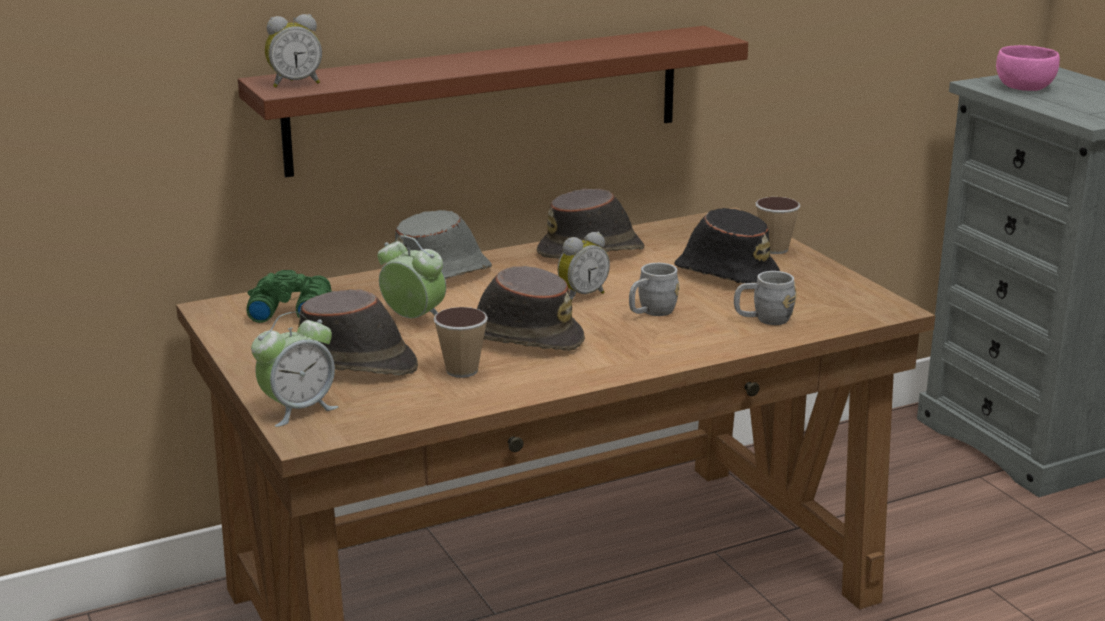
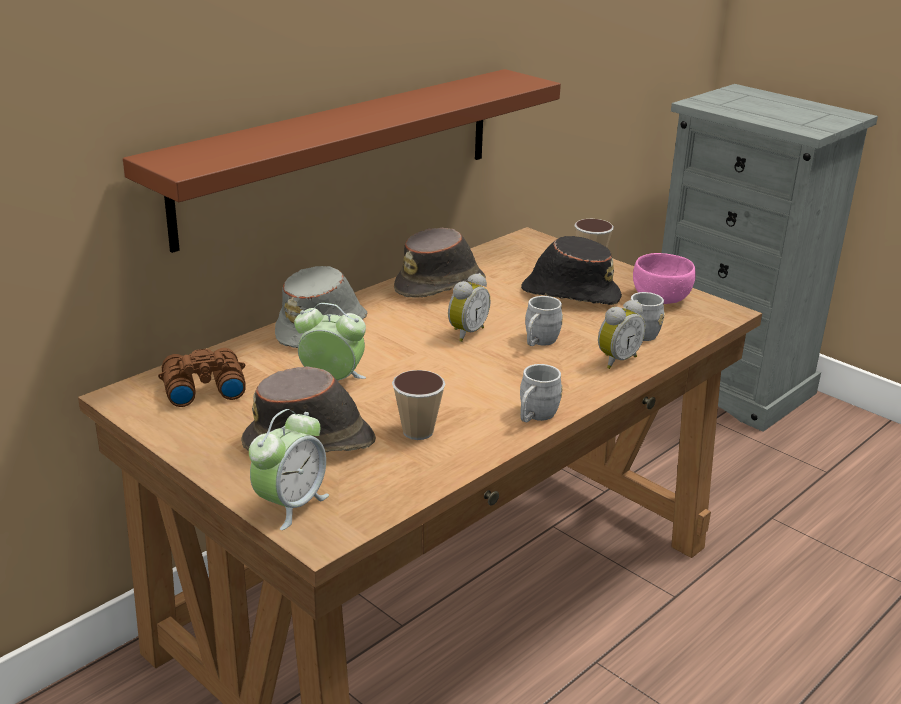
camera: 20 degrees left, 5 degrees up
green binoculars [247,270,332,323] -> brown binoculars [158,348,246,407]
alarm clock [265,14,322,88] -> alarm clock moved to [598,300,646,369]
brown hat [477,266,585,351] -> none
pink bowl [996,45,1060,91] -> pink bowl moved to [633,253,696,304]
none -> grey mug [520,364,563,422]

